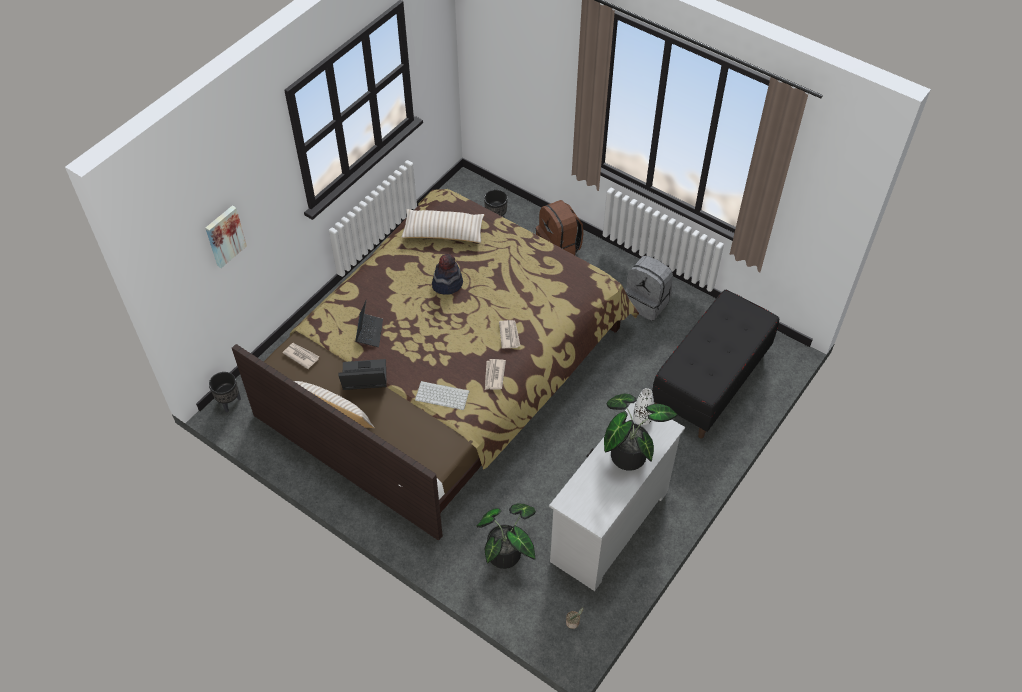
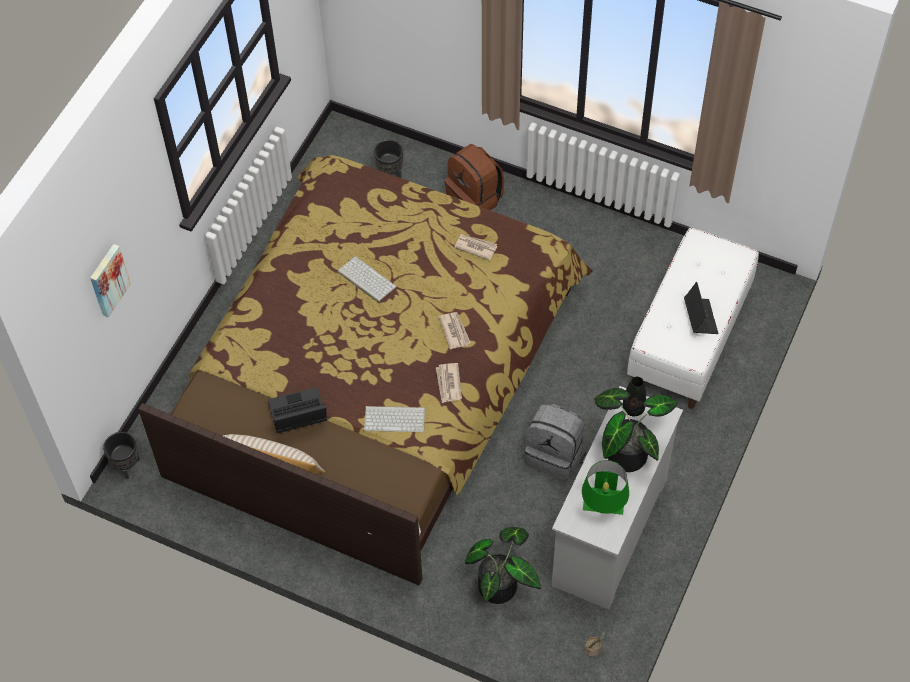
camera: 10 degrees left, 5 degrees up
newspaper [282,343,319,369] -> newspaper moved to [454,234,497,261]
laptop [355,301,383,347] -> laptop moved to [684,282,718,334]
beige pillow [402,209,485,243] -> none
hat [432,254,463,295] -> keyboard [338,256,396,303]
grey backpack [625,256,673,321] -> grey backpack moved to [525,403,584,480]
white vase [633,388,654,425] -> black vase [623,377,646,416]
black bench [652,290,779,439] -> white bench [627,228,759,409]
none -> green table lamp [582,460,629,515]

